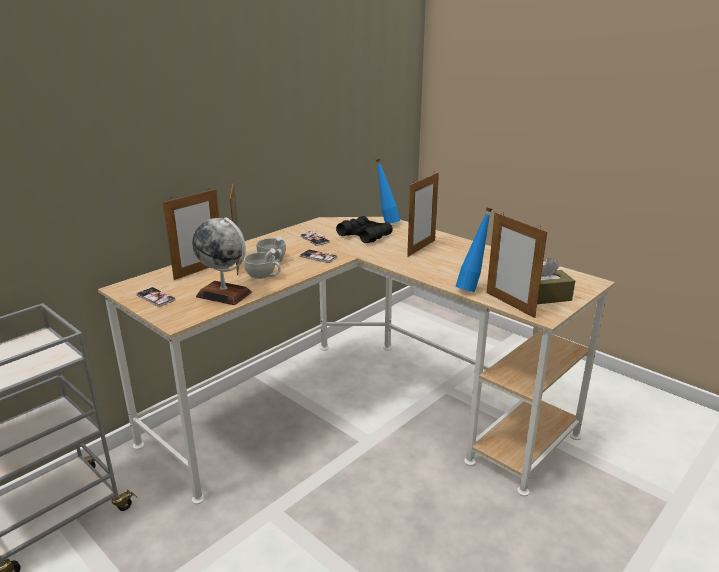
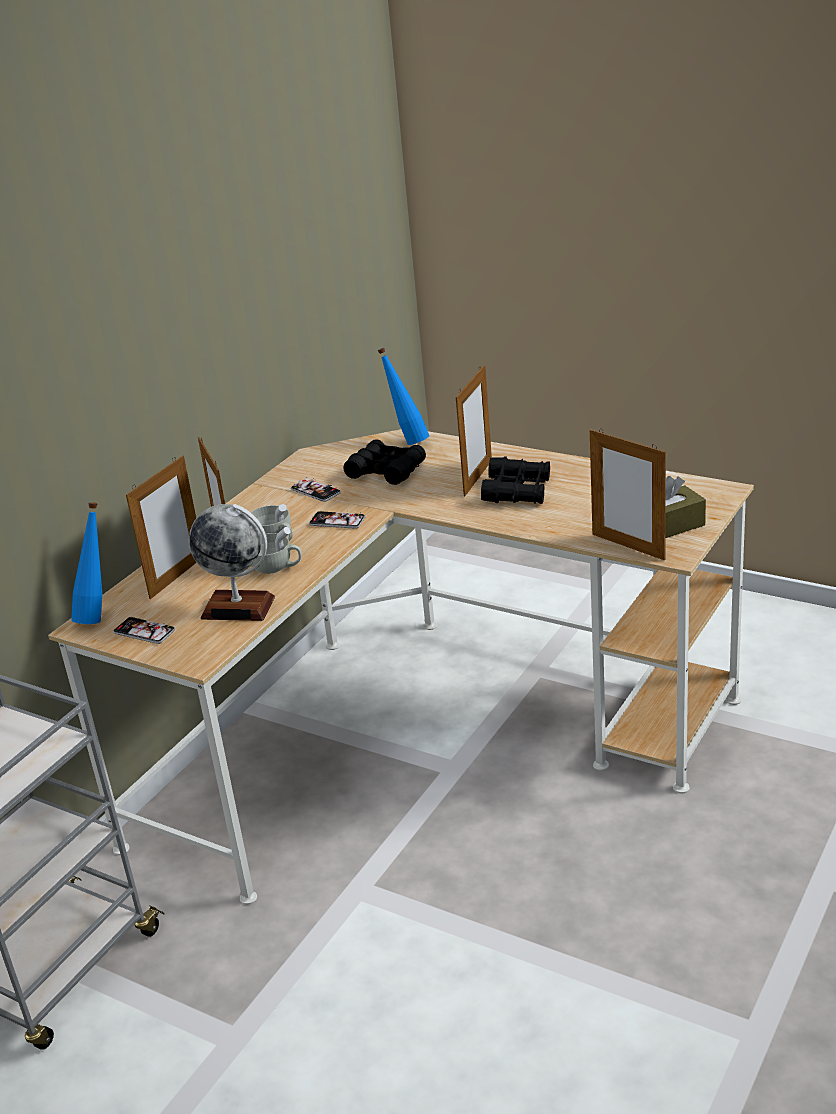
camera: 10 degrees left, 5 degrees up
blue bottle [456,207,492,292] -> blue bottle moved to [71,502,102,624]
none -> black binoculars [481,456,550,504]

